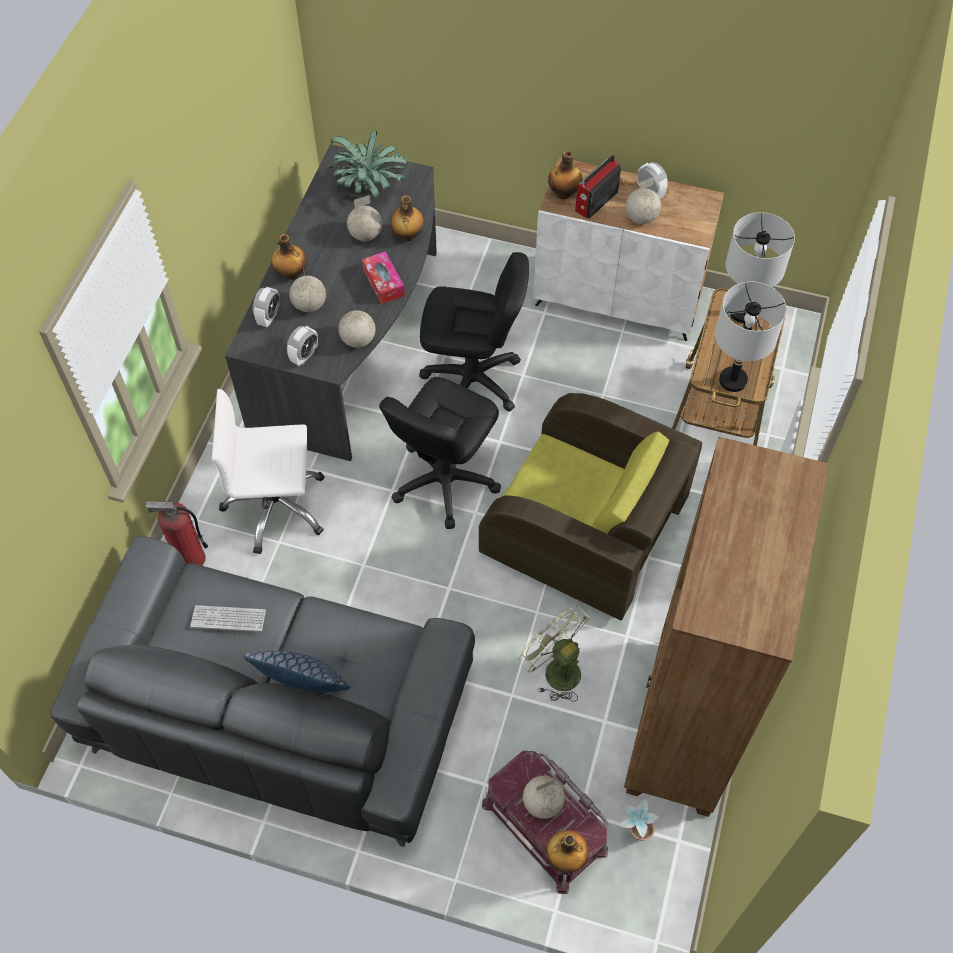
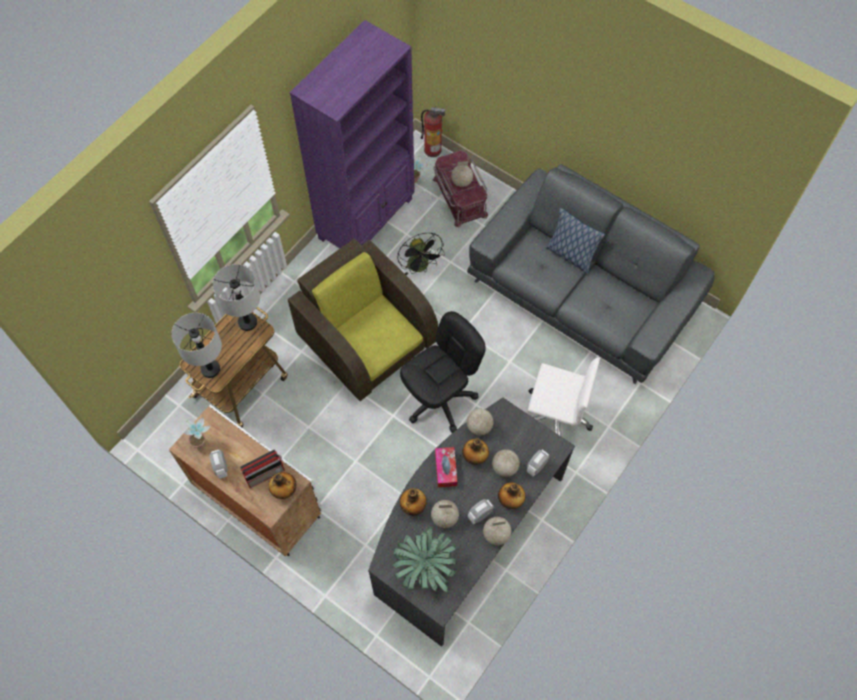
camera: 160 degrees left, 5 degrees up
fire extinguisher [146,501,208,566] -> fire extinguisher moved to [421,106,446,157]
keyboard [190,605,266,632] -> none
alarm clock [287,326,318,366] -> alarm clock moved to [468,499,494,524]
black office chair [419,252,529,411] -> none
green fan [518,606,590,702] -> black fan [397,233,445,275]
bottle [547,830,589,873] -> bottle moved to [462,438,489,465]
brown bookcase [624,437,829,817] -> purple bookcase [290,20,415,248]
globe [625,177,661,224] -> globe moved to [483,517,511,545]
none -> potted plant [184,416,211,449]

